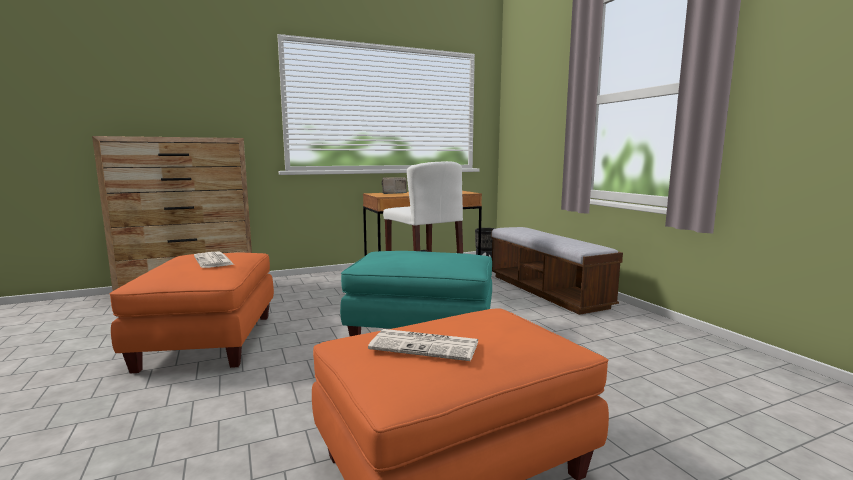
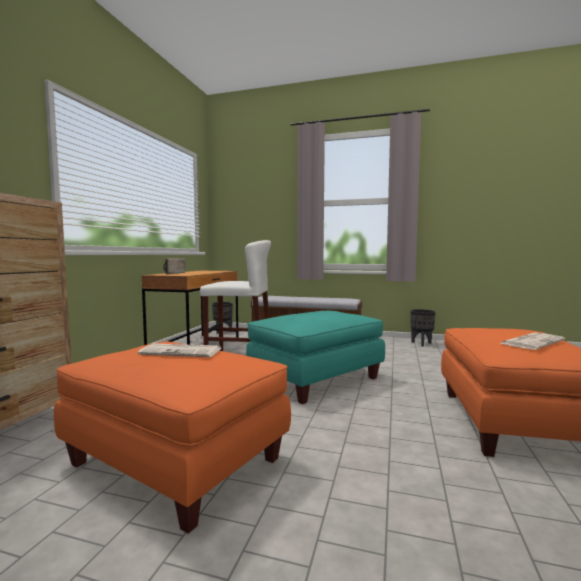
camera: 50 degrees left, 5 degrees down
none -> black planter [410,309,436,347]

